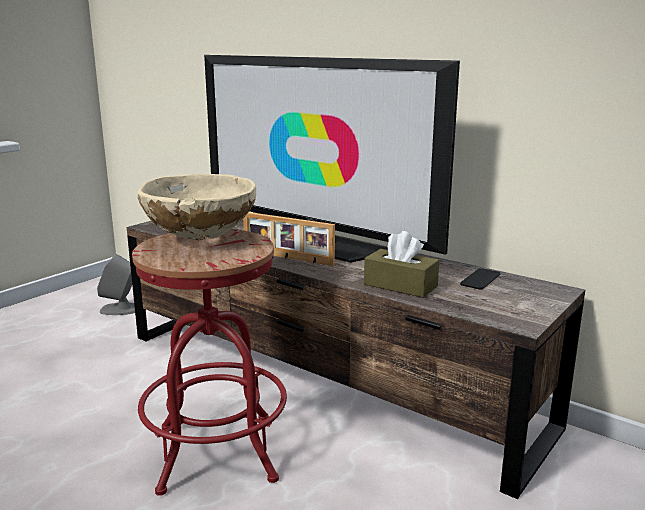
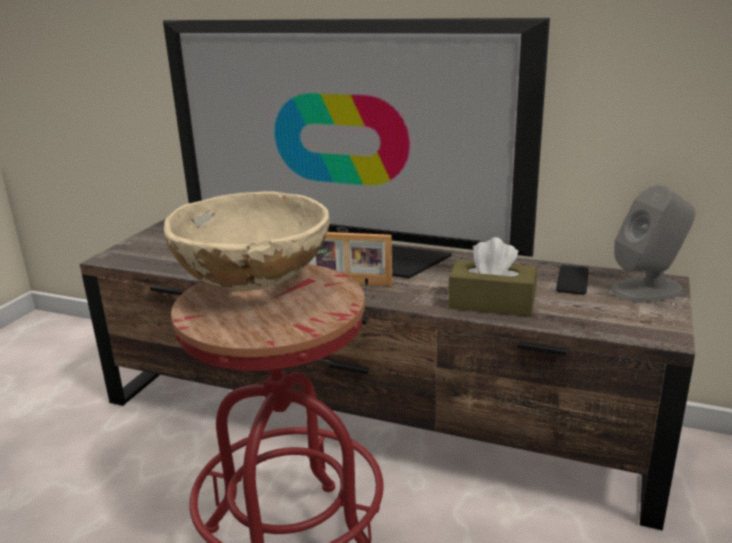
camera: 15 degrees left, 5 degrees up
grey speaker [97,254,135,315] -> grey speaker moved to [611,185,696,303]

